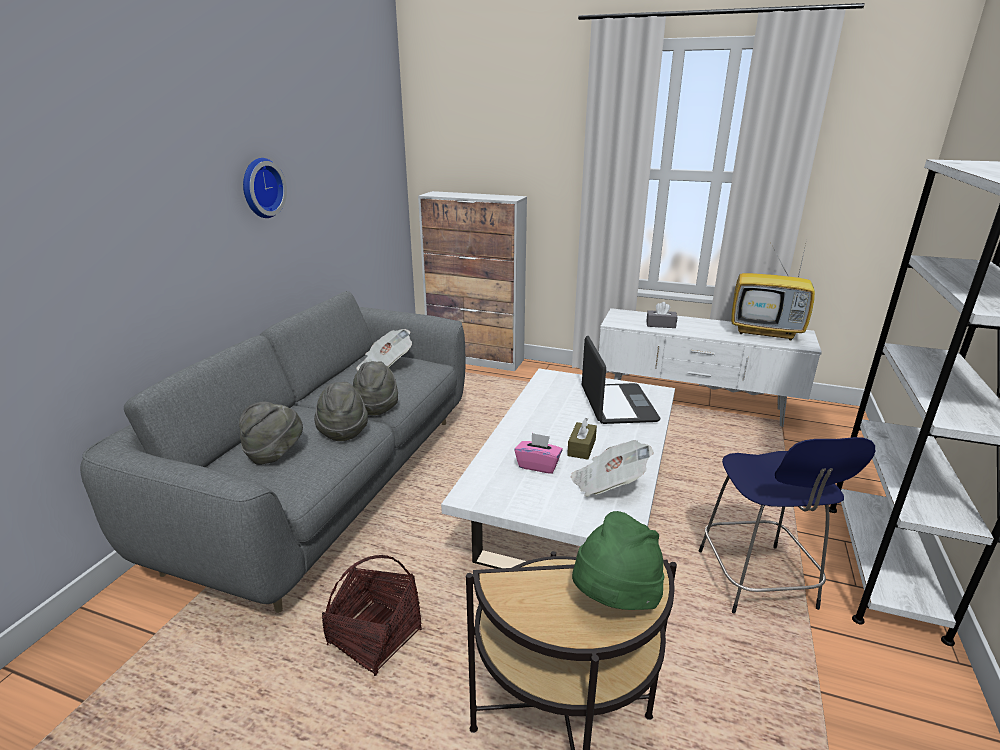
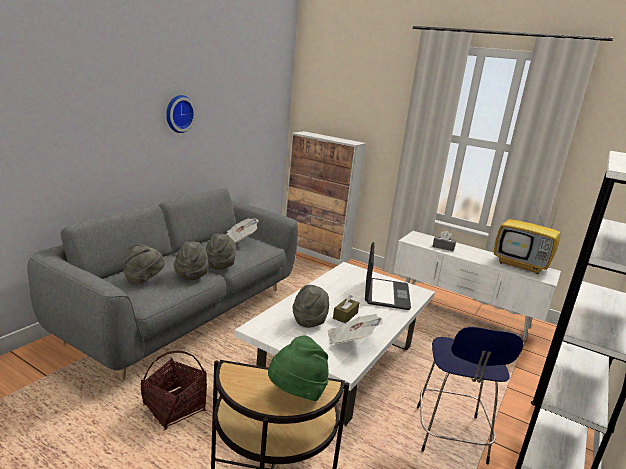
camera: 10 degrees right, 5 degrees down
pink tissue box [514,433,563,474] -> grey hat [292,285,329,328]

